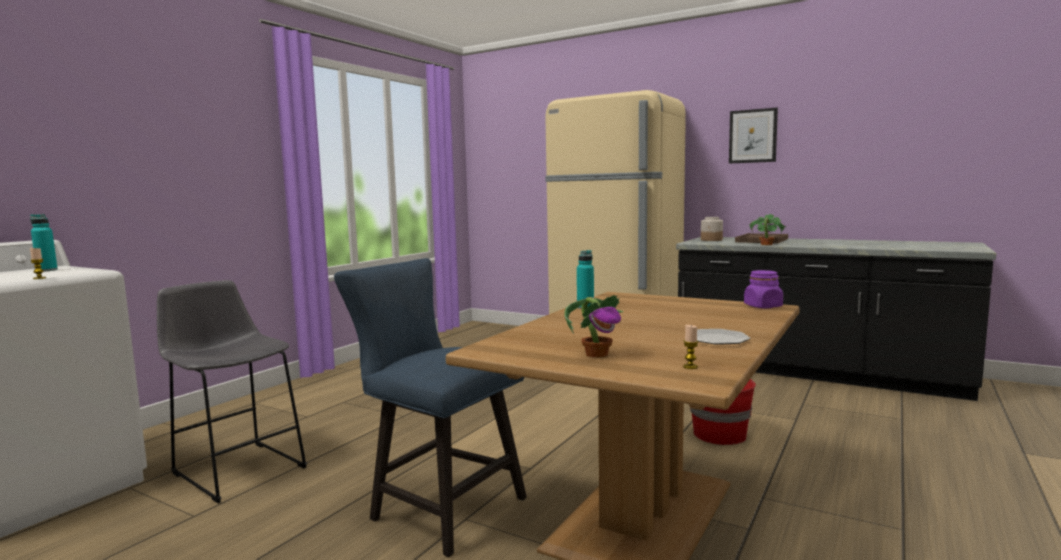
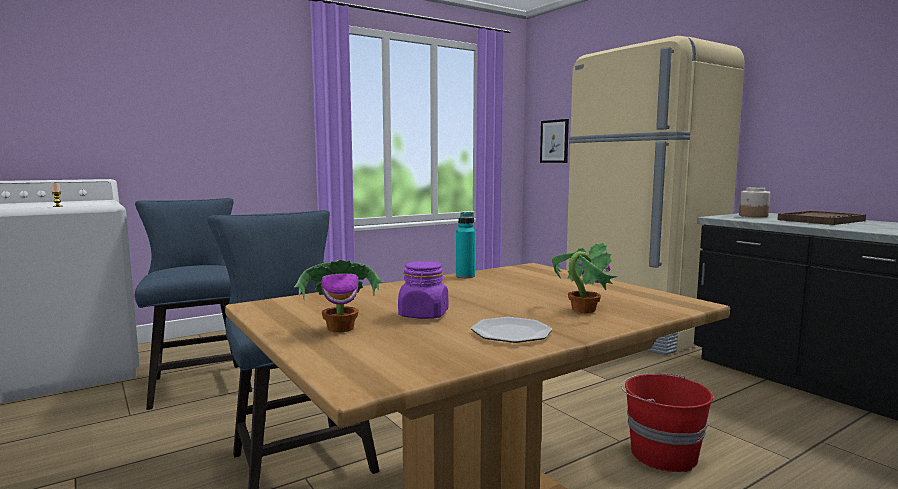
camera: 25 degrees right, 0 degrees up
turquoise bottle [30,214,58,272] -> none
grey stool [157,280,307,503] -> blue chair [135,198,252,410]
candle [683,325,698,369] -> none
picture [729,108,778,164] -> picture moved to [540,119,569,163]
purple jar [744,270,783,308] -> purple jar moved to [398,261,448,319]
potted plant [750,214,786,245] -> potted plant moved to [552,242,618,313]

